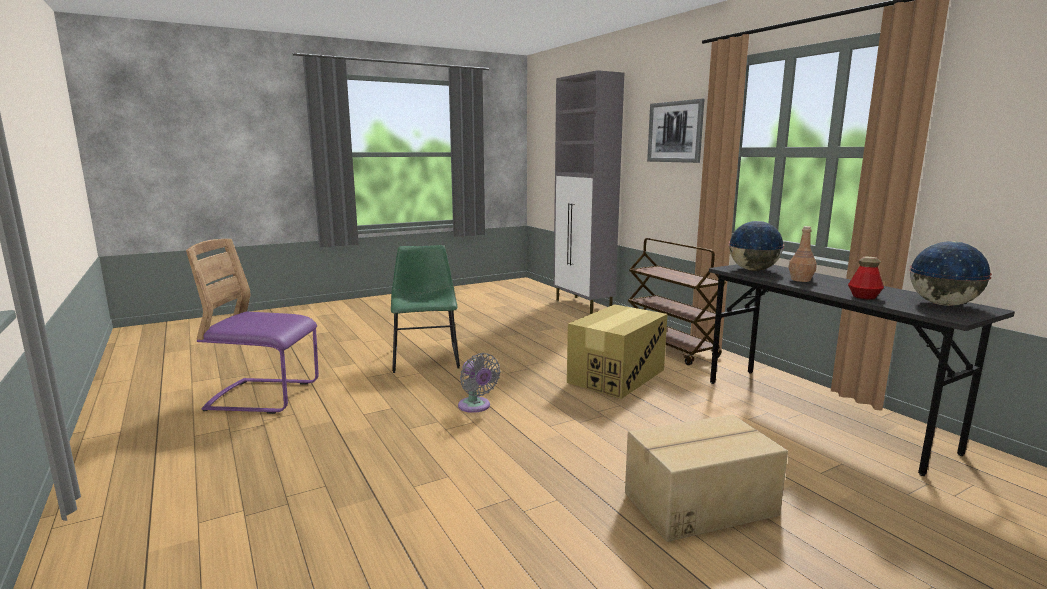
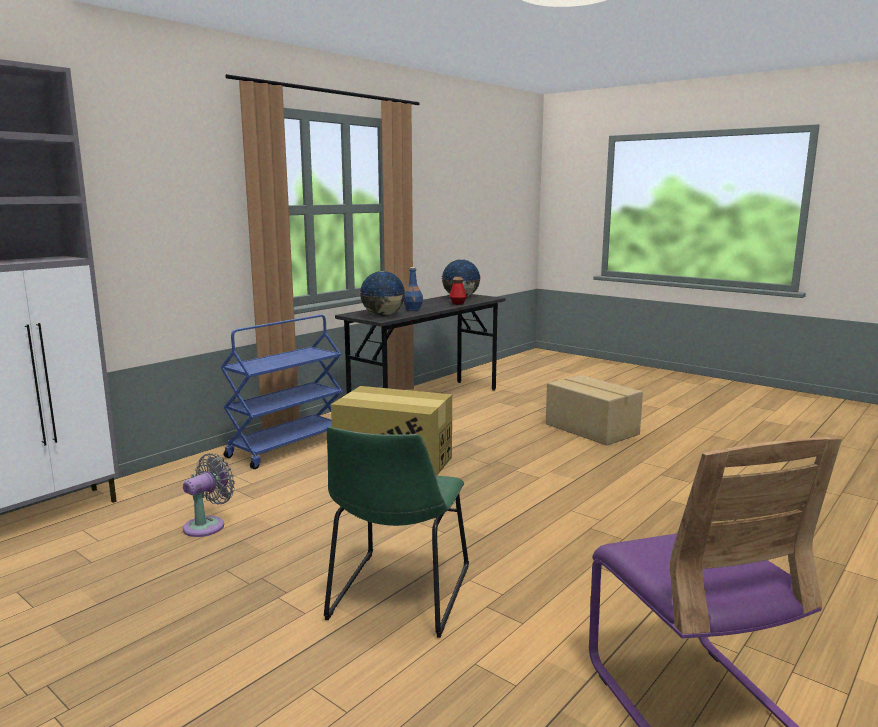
camera: 110 degrees left, 0 degrees up
green chair [391,245,460,373] -> green chair turned 45 degrees counterclockwise [324,427,469,638]
grey fan [458,353,501,413] -> grey fan moved to [183,453,235,537]
brown cart [628,238,726,365] -> blue cart [220,315,343,469]
picture [647,99,704,163] -> none
brown bottle [789,226,817,282] -> blue bottle [404,267,423,311]

